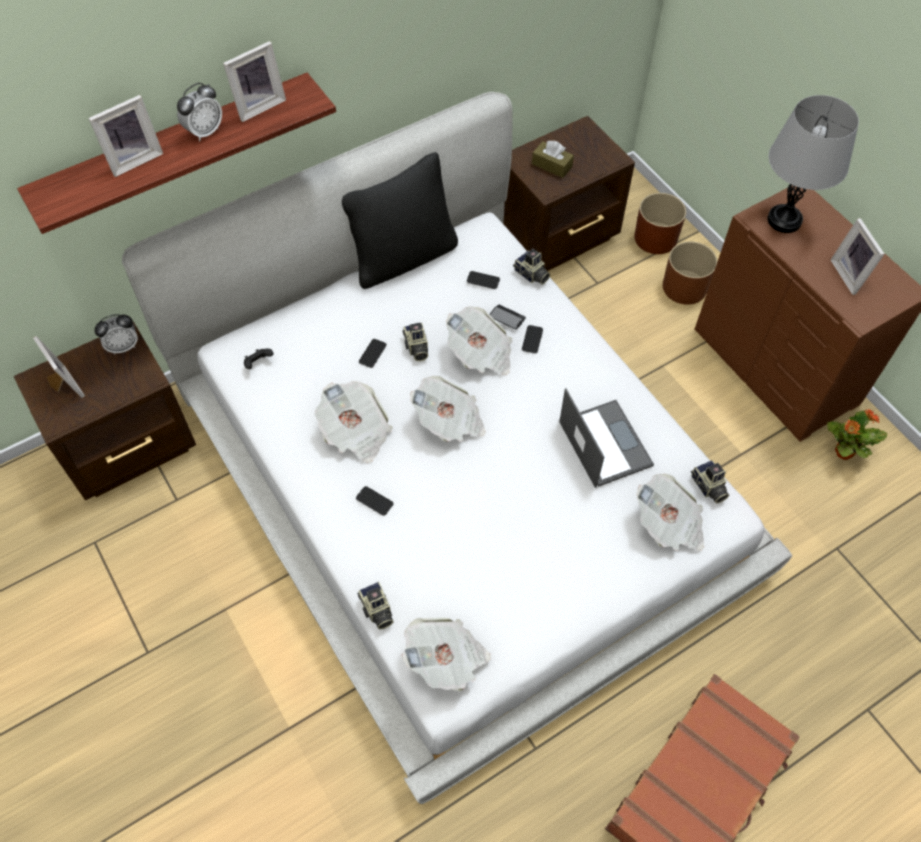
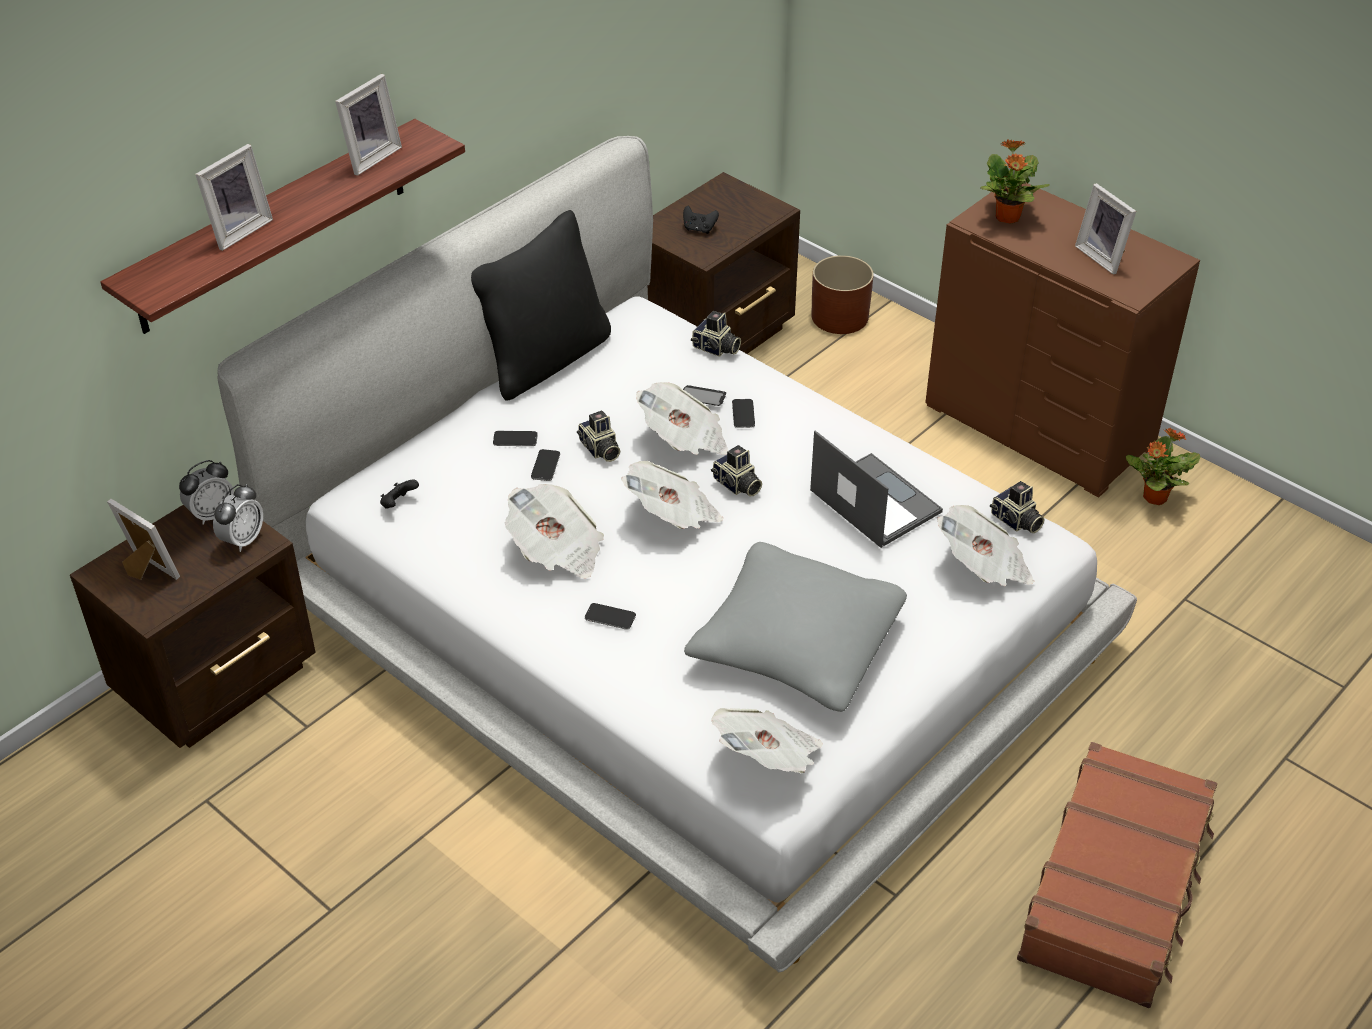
camera: 15 degrees left, 15 degrees down
alarm clock [177,83,222,141] -> alarm clock moved to [213,484,263,552]
camera [357,582,394,630] -> camera moved to [711,445,762,496]
phone [467,271,500,289] -> phone moved to [493,431,538,446]
brown tissue box [532,141,574,178] -> black game controller [683,206,719,234]
brown planter [663,241,717,305] -> none
grey table lamp [767,95,859,233] -> potted plant [980,139,1050,223]
none -> grey pillow [684,542,907,712]

